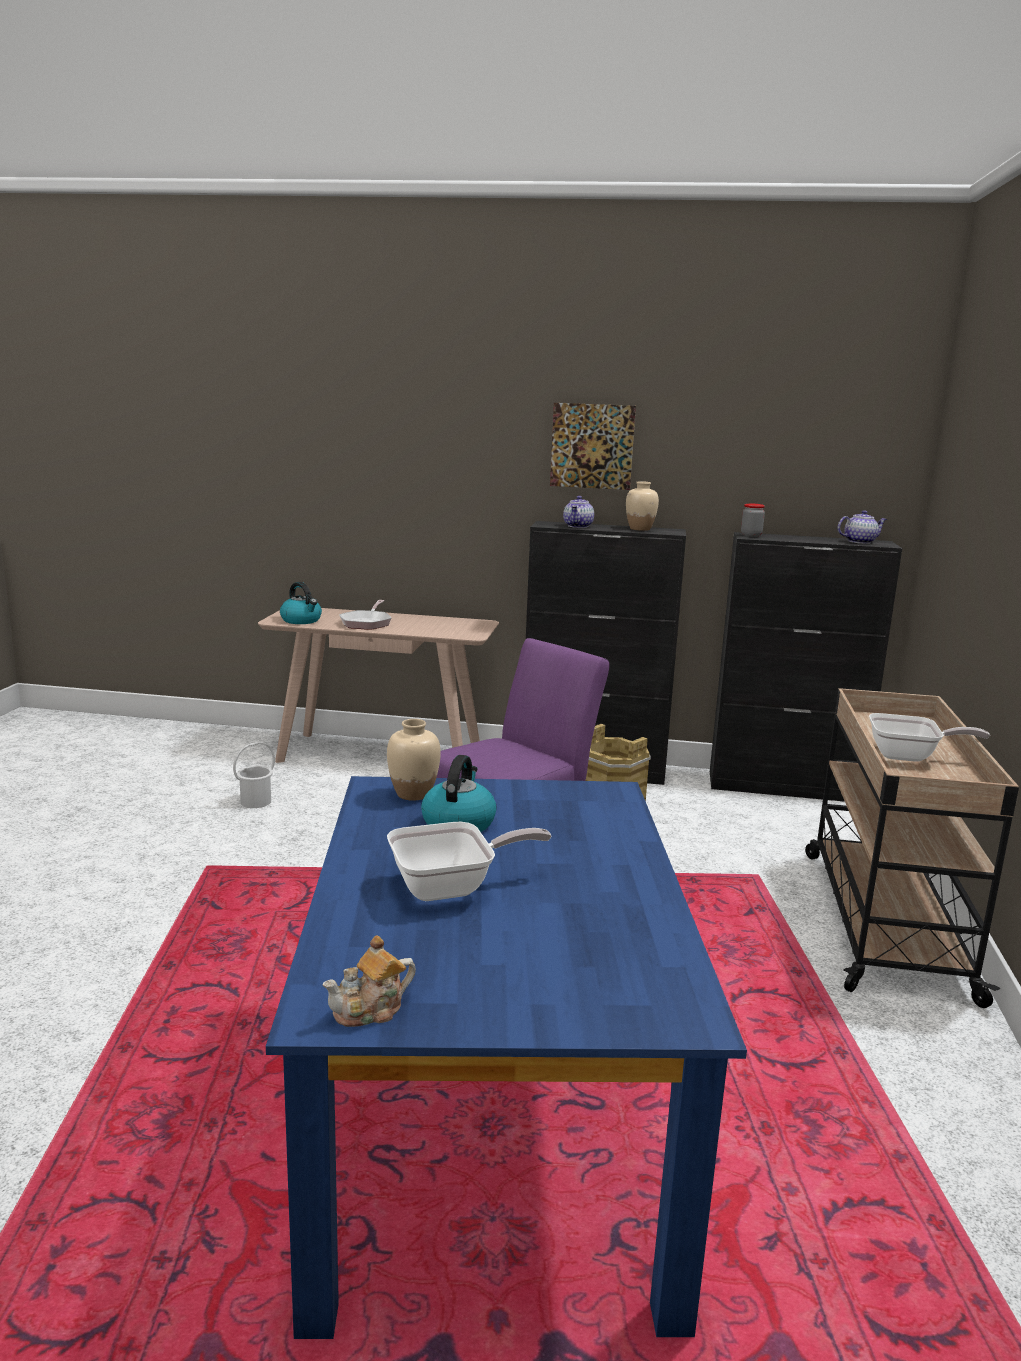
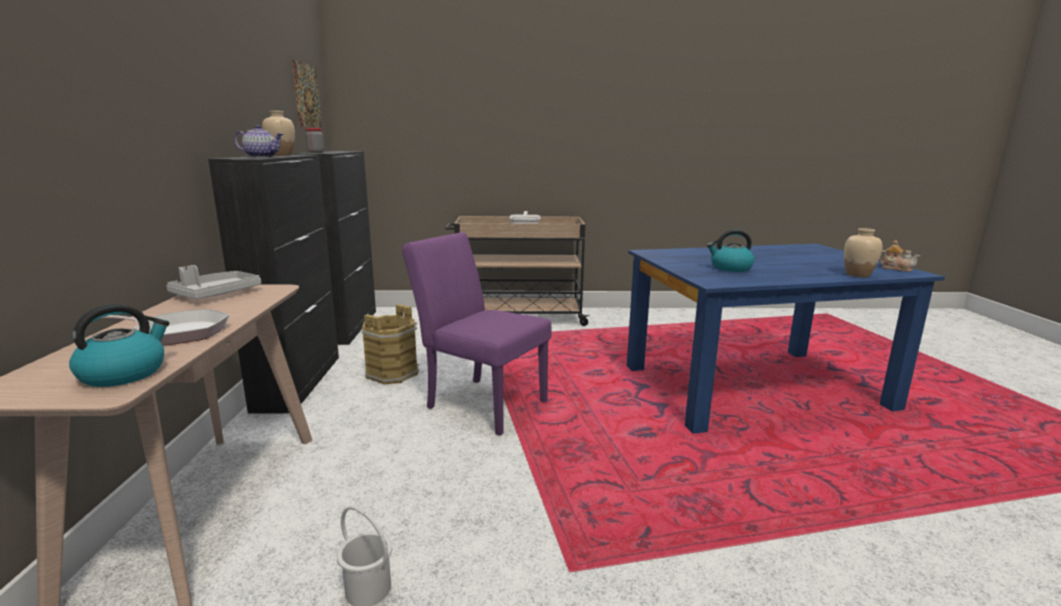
camera: 100 degrees left, 0 degrees up
beige vase [387,719,441,801] -> beige vase moved to [844,228,882,277]
frying pan [387,822,551,901] -> none
picture [550,403,636,490] -> picture moved to [292,60,322,128]
teapot [837,510,887,544] -> none
none -> grey tray [166,265,261,299]

